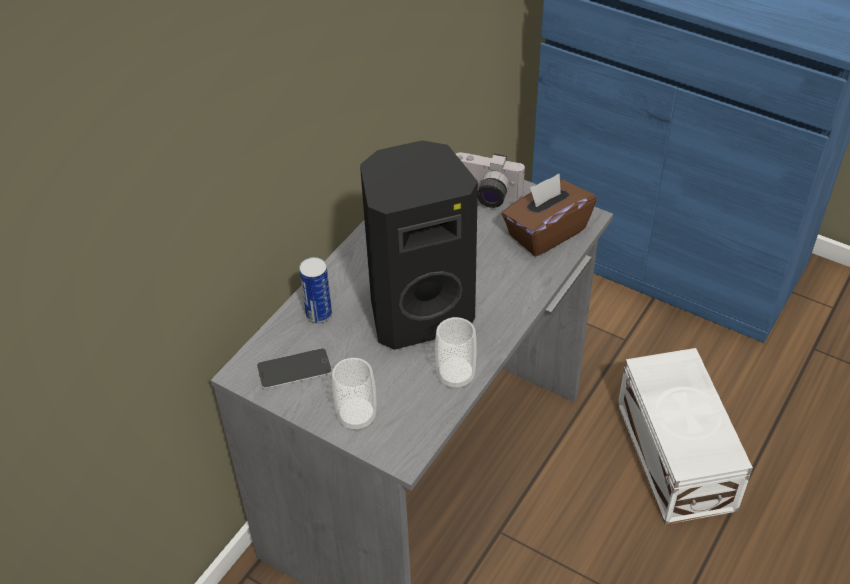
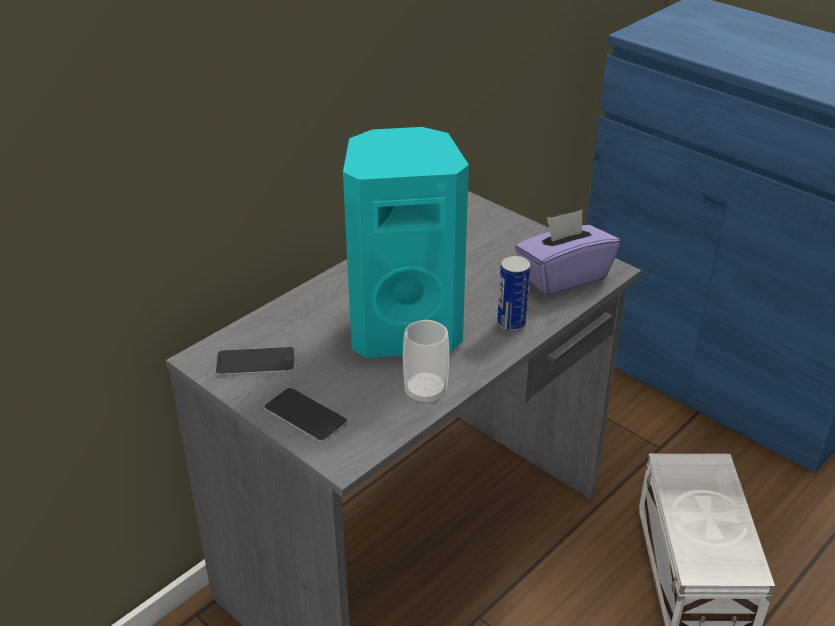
camera: 10 degrees right, 10 degrees down
can [299,257,332,324] -> can moved to [497,255,531,333]
cup [332,358,376,431] -> phone [264,388,348,443]
black speaker [360,140,478,350] -> turquoise speaker [343,127,469,358]
camera [456,152,525,208] -> none
brown tissue box [502,174,597,256] -> purple tissue box [515,210,620,296]

